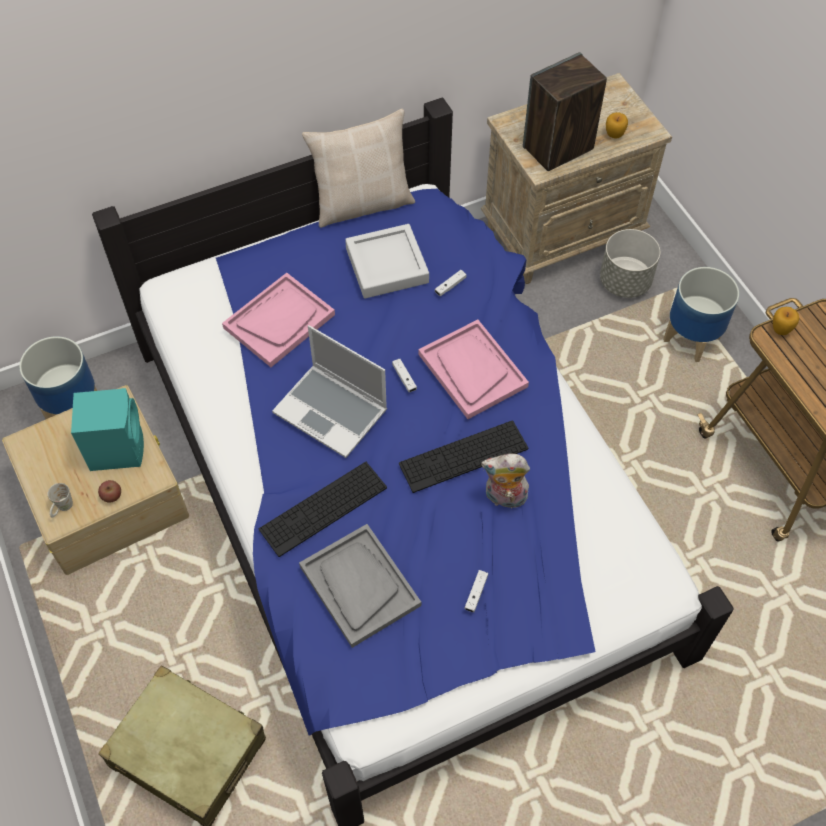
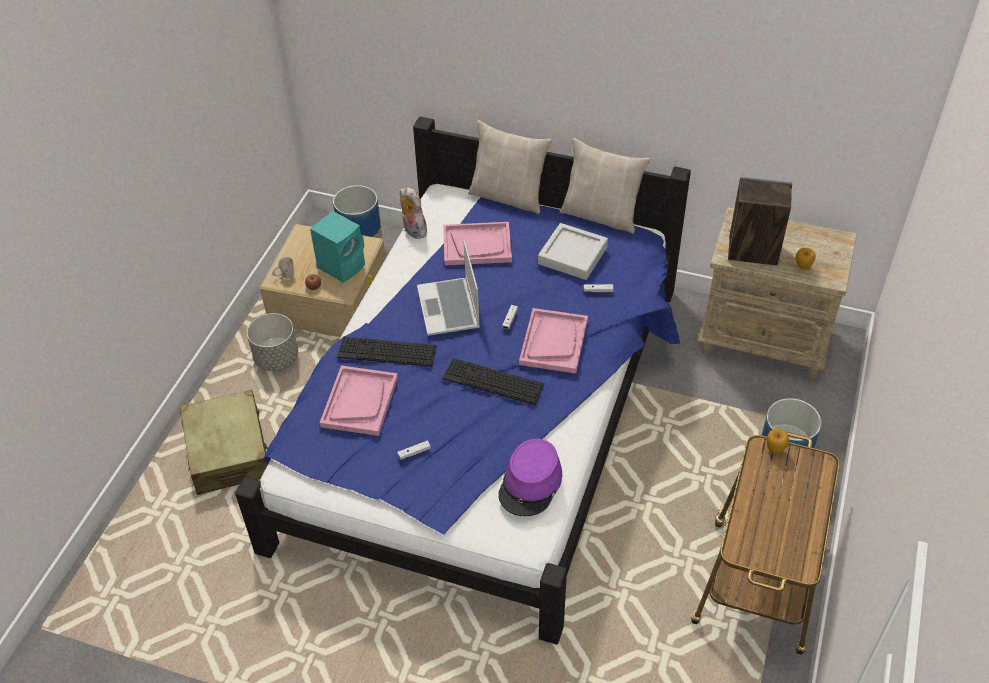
camera: 45 degrees right, 10 degrees down
grey tray [299,524,421,648] -> pink tray [320,366,398,436]
plush toy [481,454,530,508] -> plush toy moved to [400,187,427,239]
grey planter [600,229,660,298] -> grey planter moved to [247,313,298,371]
none -> beige pillow [468,120,552,214]
none -> purple hat [498,439,562,516]

